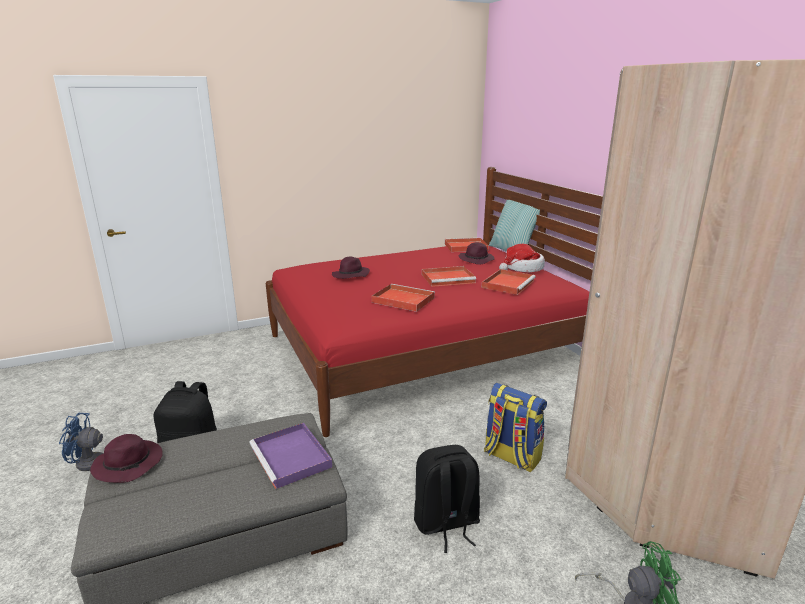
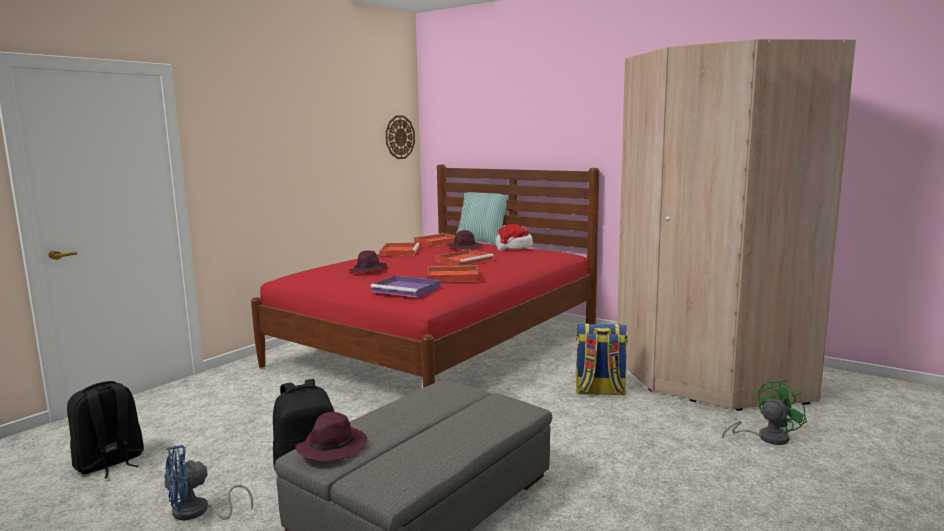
camera: 30 degrees left, 10 degrees down
purple tray [249,423,332,489] -> purple tray moved to [370,275,441,298]
black backpack [414,445,480,553] -> black backpack moved to [67,381,144,478]
red tray [482,269,536,295] -> red tray moved to [379,243,420,256]
none -> wall clock [386,116,415,159]

